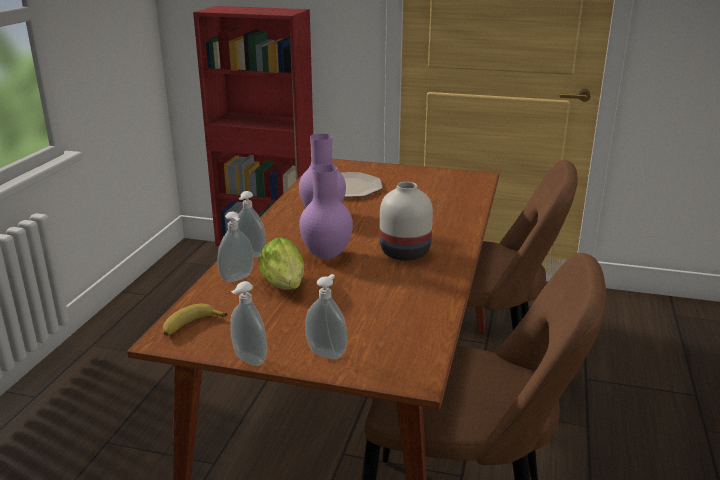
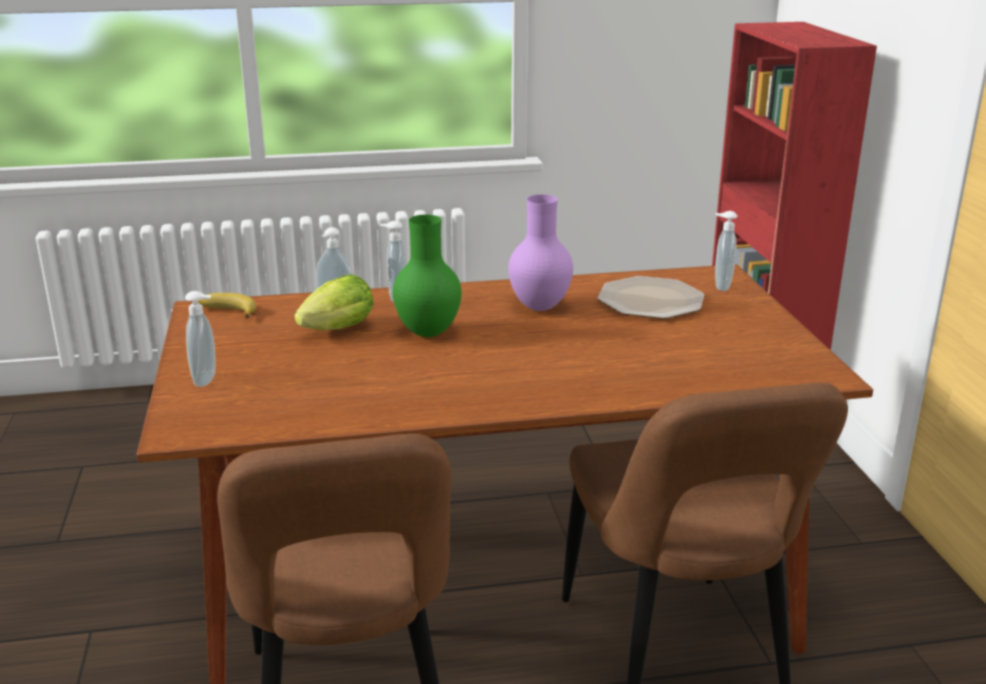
camera: 65 degrees right, 0 degrees up
soap dispenser [230,281,267,366] -> soap dispenser moved to [715,211,737,291]
purple vase [299,164,353,259] -> green vase [393,215,462,337]
white vase [380,182,433,261] -> none

